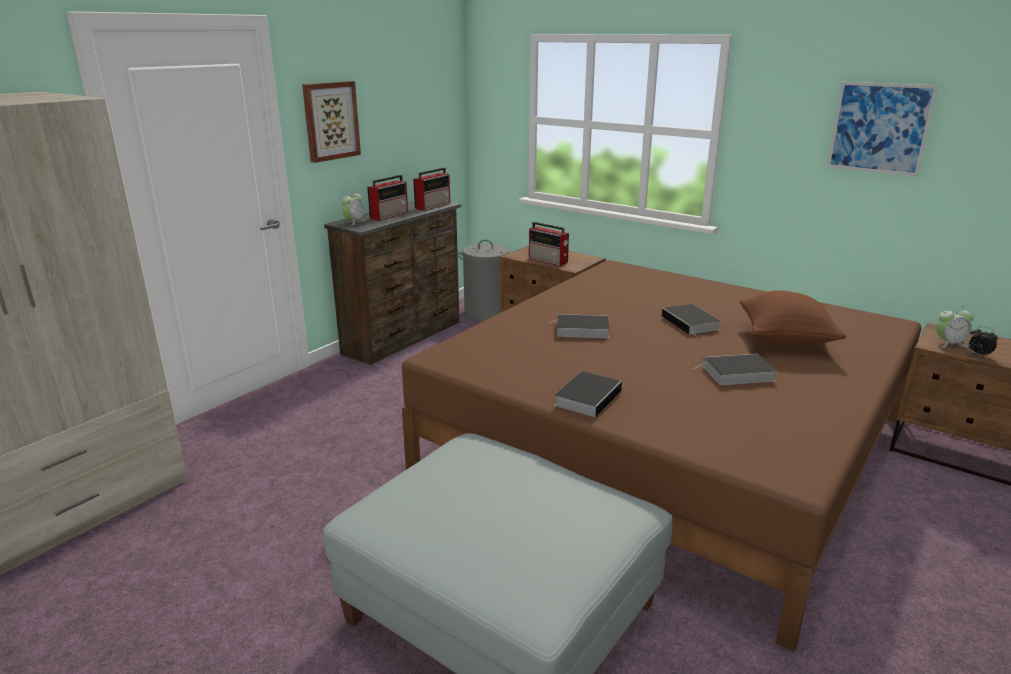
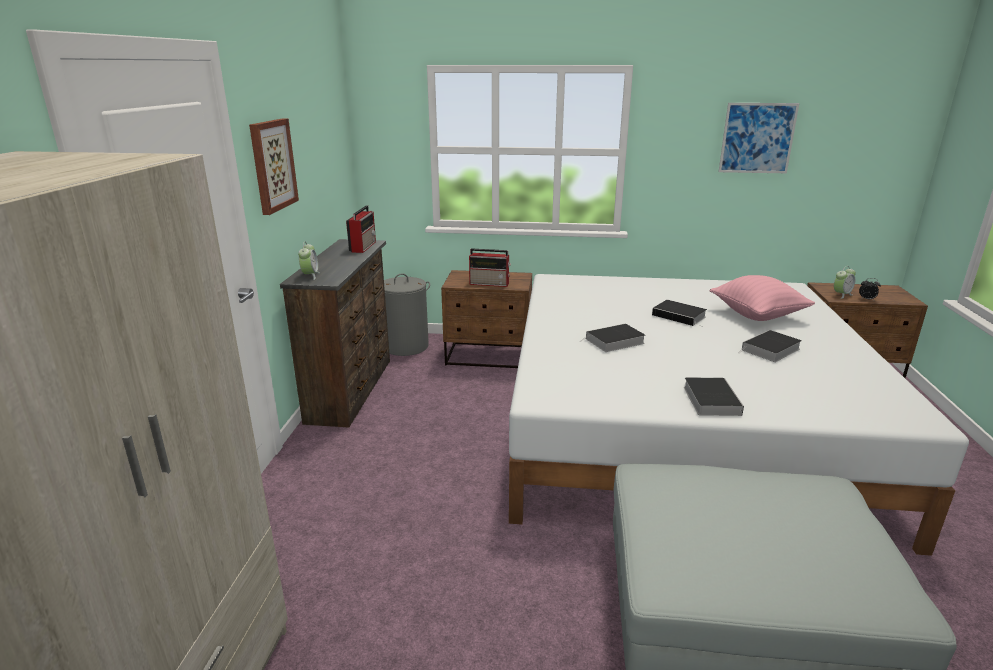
camera: 30 degrees left, 0 degrees up
radio [367,175,408,221] -> none
brown bed [402,260,921,652] -> white bed [509,274,969,556]
brown pillow [740,290,846,347] -> pink pillow [710,275,815,321]

